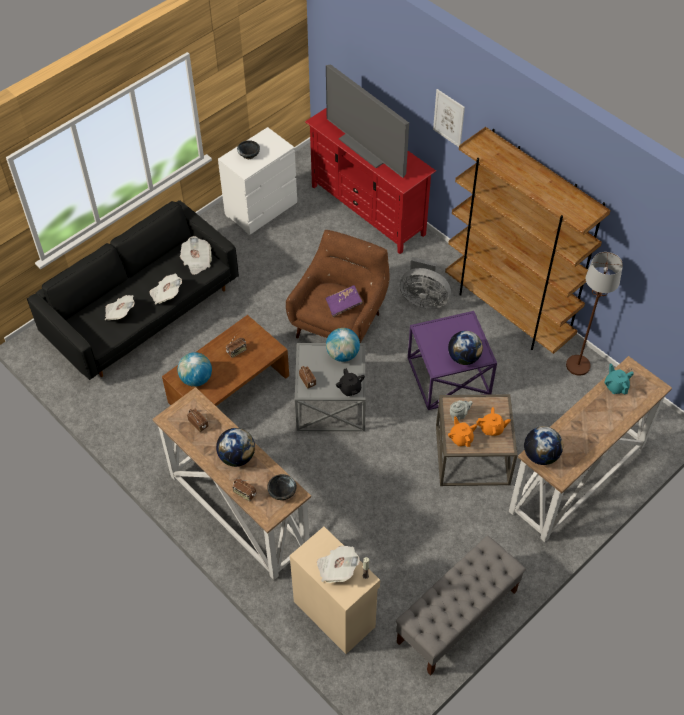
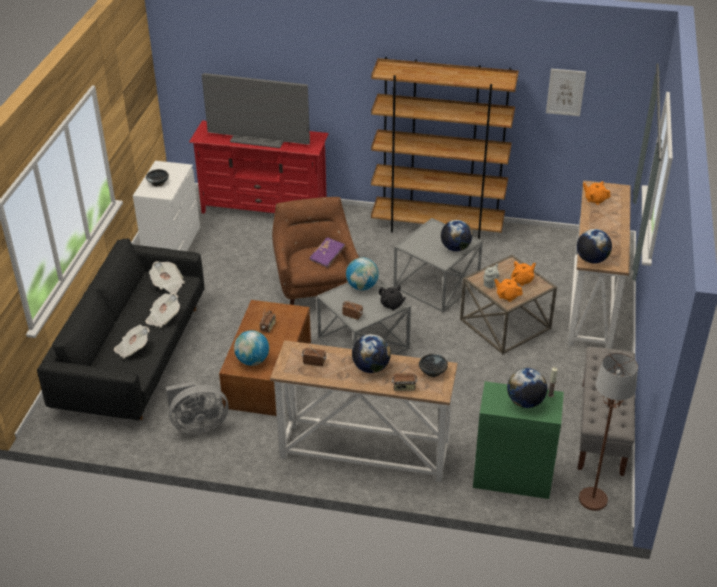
camera: 35 degrees left, 15 degrees down
beige cabinet [290,527,380,654] -> green cabinet [473,381,564,499]
newspaper [317,545,360,583] -> globe [507,368,547,408]
grey fan [400,257,451,309] -> grey fan moved to [166,381,228,434]
purple side table [408,311,497,410] -> grey side table [393,218,483,312]
picture [433,89,465,147] -> picture moved to [546,69,586,116]
brown floor lamp [566,252,623,376] -> brown floor lamp moved to [579,353,638,511]
turquoise teapot [604,364,634,394] -> orange teapot [583,181,611,205]

